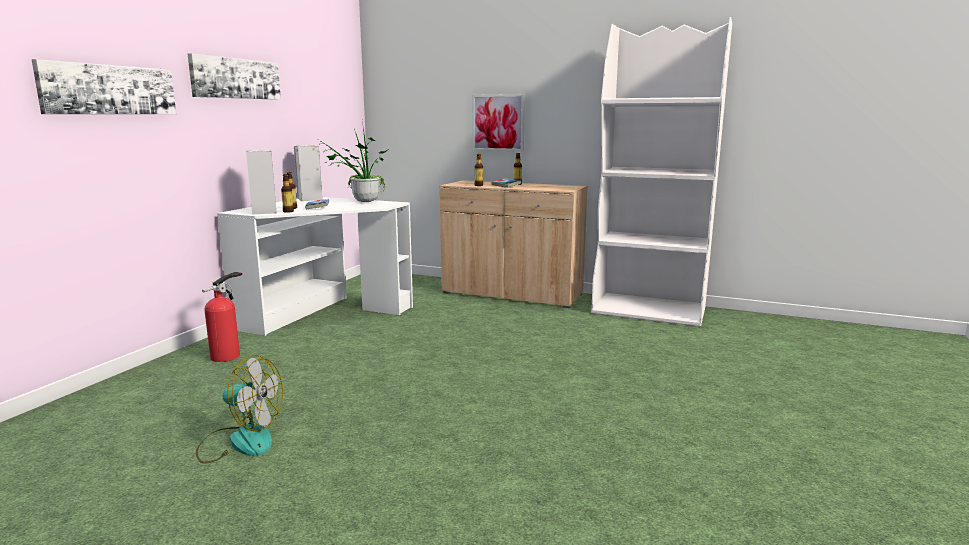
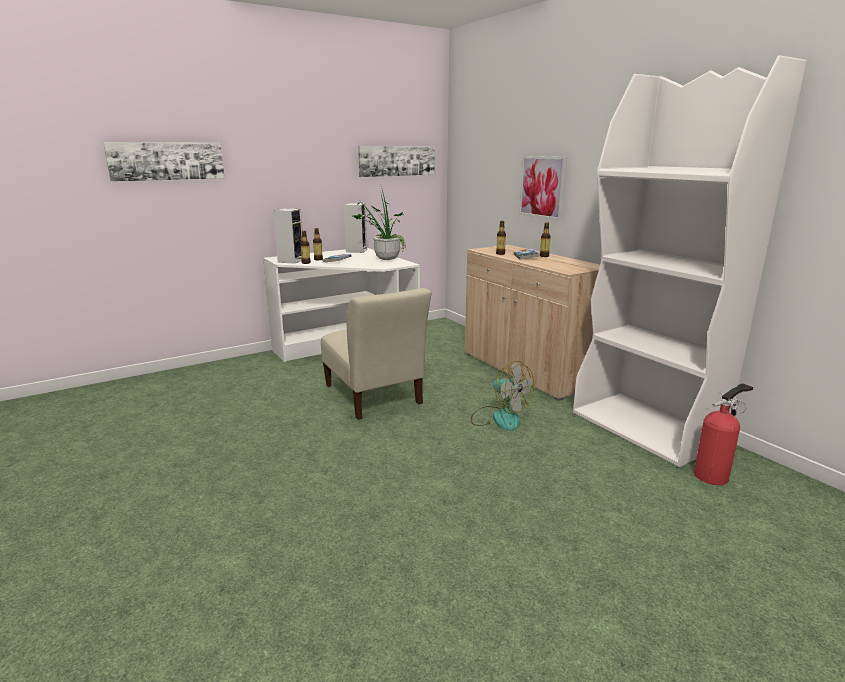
camera: 35 degrees right, 5 degrees up
picture [188,53,281,100] -> picture moved to [358,146,435,177]
fan [196,355,283,463] -> fan moved to [471,361,534,431]
fire extinguisher [202,272,242,362] -> fire extinguisher moved to [694,383,753,485]
none -> beige chair [321,288,431,420]

